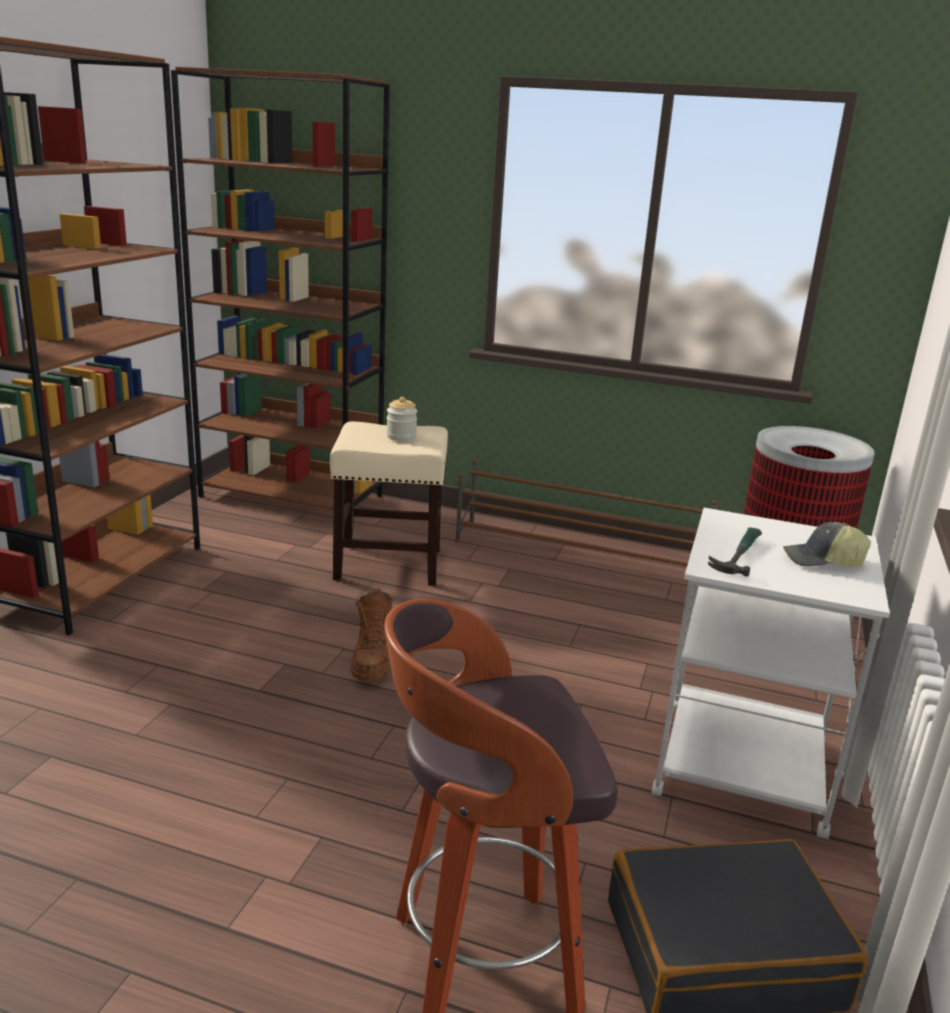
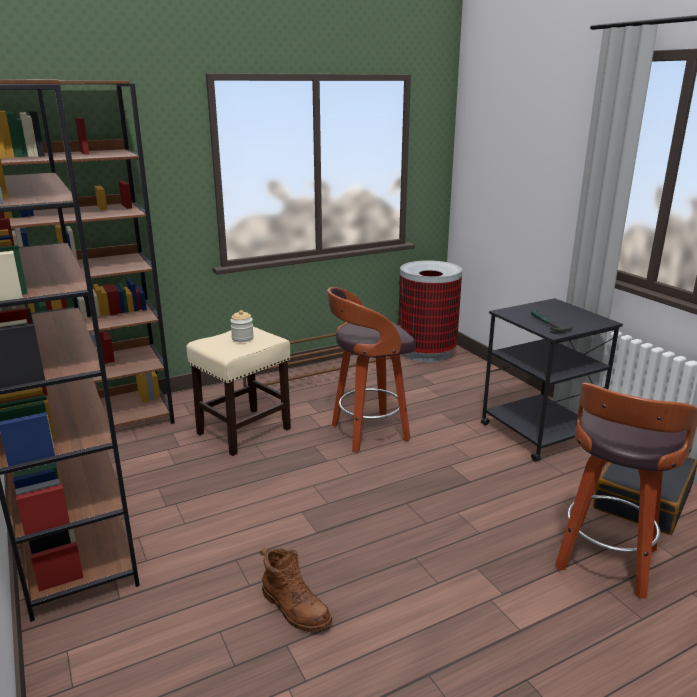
camera: 45 degrees left, 0 degrees up
brown boot [351,588,393,681] -> brown boot moved to [260,547,332,632]
white cart [651,508,890,839] -> black cart [481,298,623,462]
cap [783,522,871,567] -> none
none -> stool [327,287,415,452]

